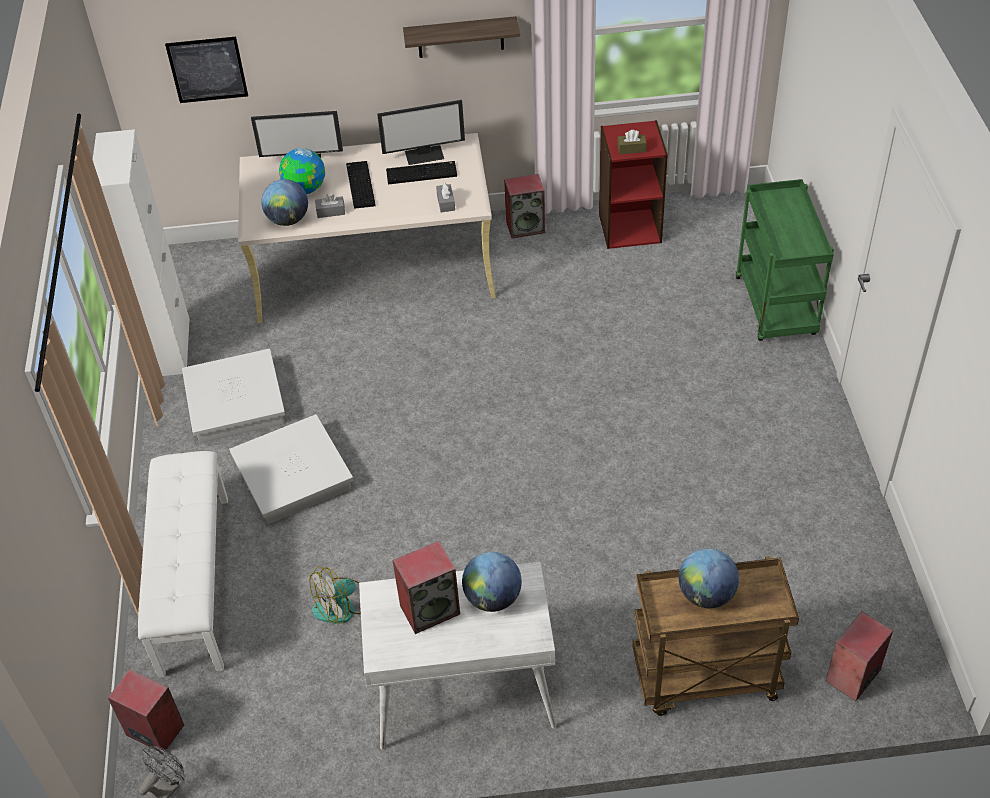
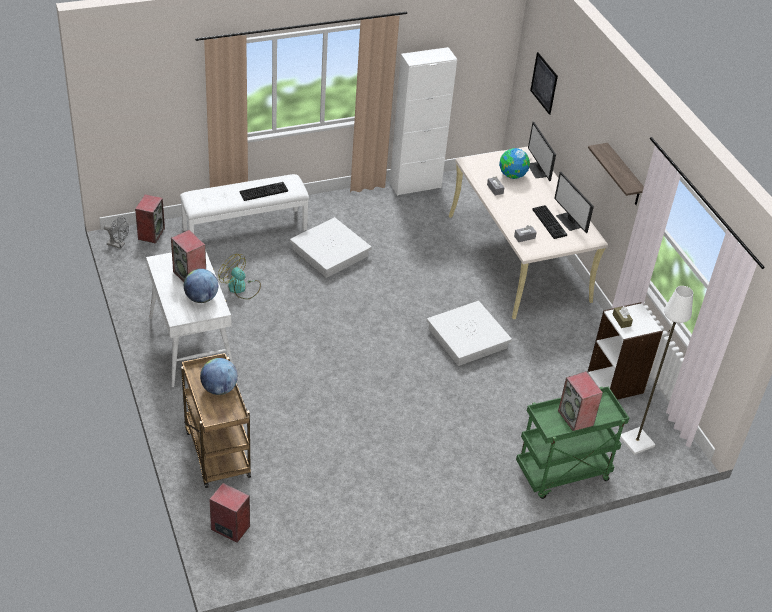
camera: 70 degrees right, 5 degrees down
white storage box [182,349,285,443] -> white storage box moved to [427,301,512,366]
globe [261,179,308,226] -> none
keyboard [346,161,376,209] -> keyboard moved to [240,182,288,201]
speaker [504,174,545,238] -> speaker moved to [558,371,603,431]
red bookcase [599,120,668,249] -> white bookcase [588,302,663,400]
none -> white floor lamp [620,286,693,455]

